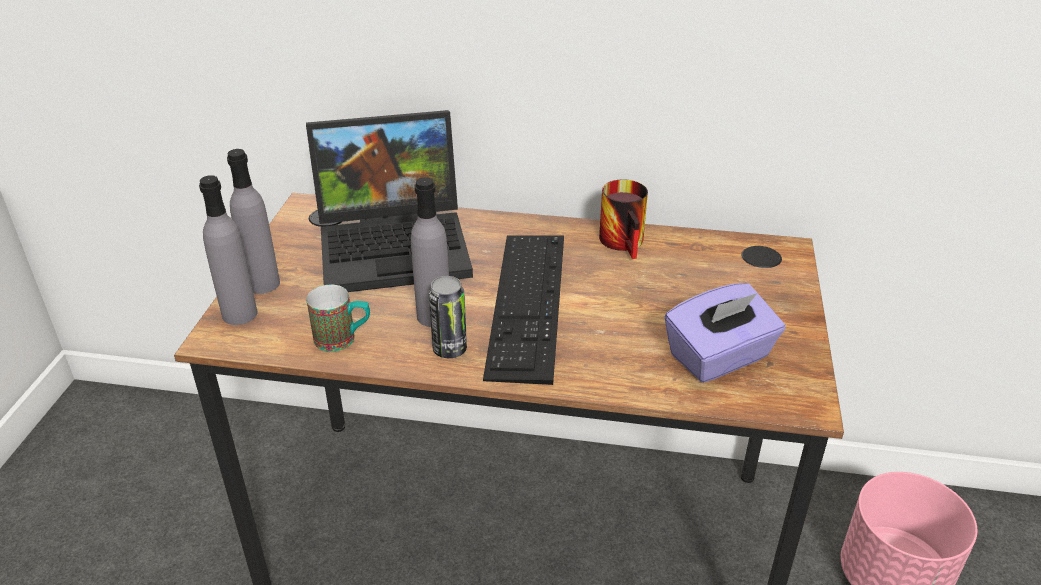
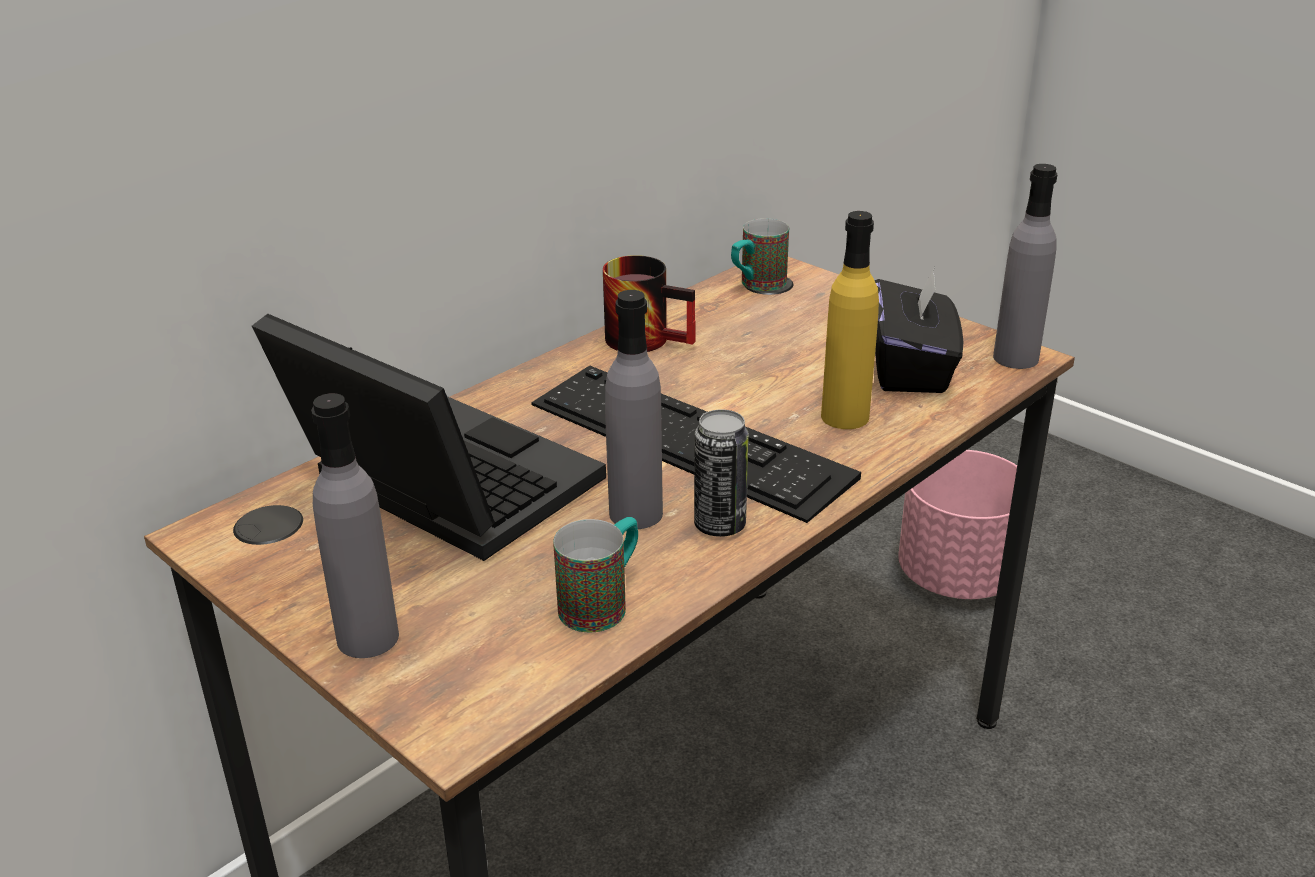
camera: 55 degrees left, 5 degrees down
grey bottle [199,175,257,325] -> grey bottle moved to [993,164,1058,369]
laptop [306,110,473,292] -> laptop turned 75 degrees counterclockwise [252,314,606,561]
purple tissue box [664,283,785,383] -> black tissue box [875,267,963,393]
none -> mug [731,218,789,291]
none -> yellow bottle [821,211,879,429]

